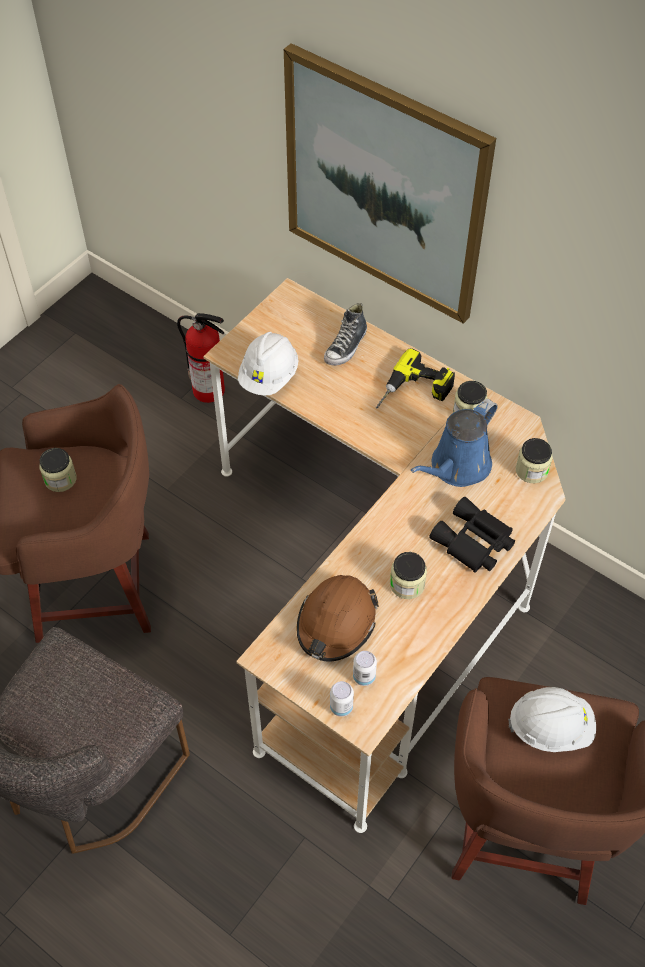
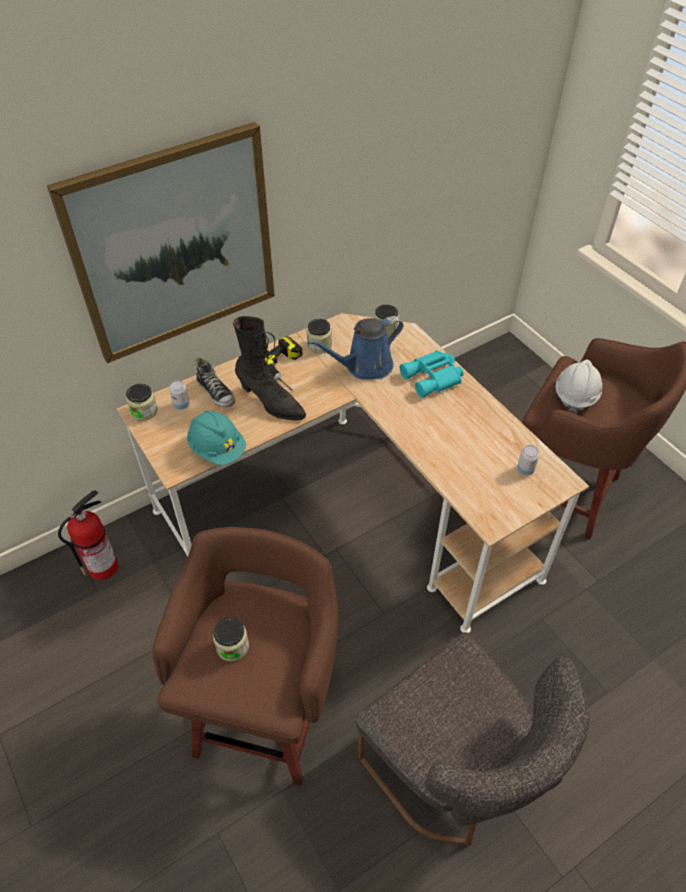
camera: 70 degrees left, 5 degrees down
white hard hat [238,332,298,396] -> turquoise hard hat [187,411,246,465]
brown hard hat [297,575,379,661] -> none
can [330,681,354,717] -> can moved to [169,381,190,410]
jar [390,552,427,599] -> jar moved to [126,384,158,421]
blue watering can [411,399,498,487] -> blue watering can turned 90 degrees clockwise [308,316,403,380]
black binoculars [429,497,515,573] -> turquoise binoculars [400,350,463,398]
none -> black boot [233,316,306,421]

